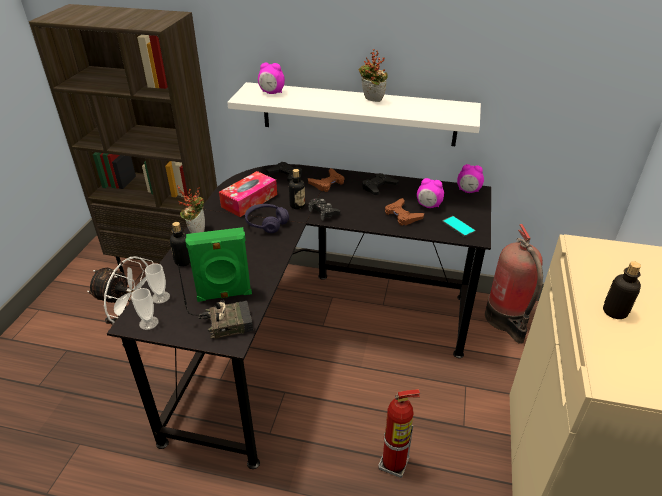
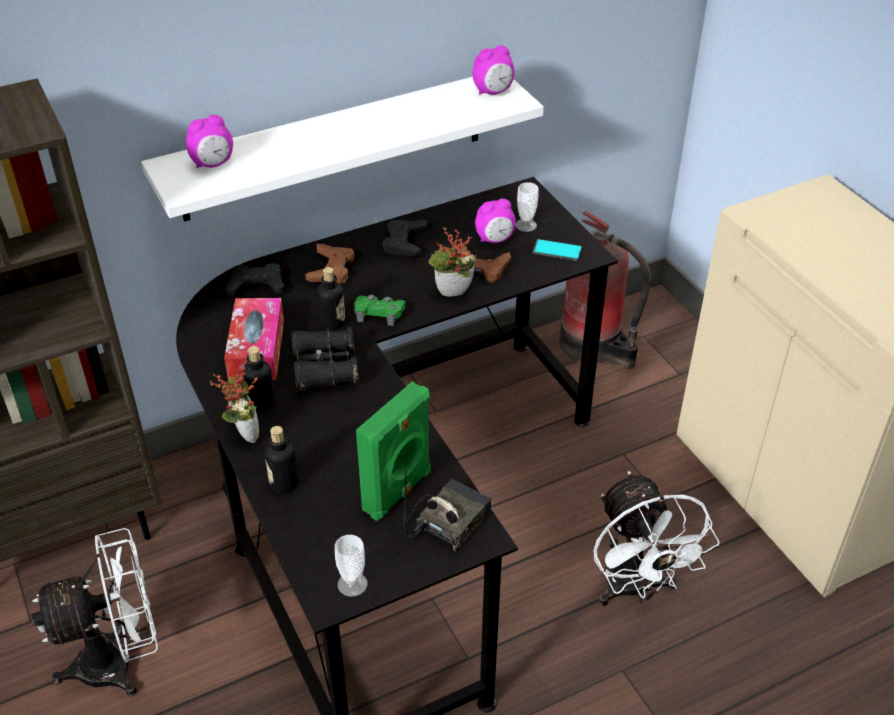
camera: 40 degrees left, 5 degrees up
cup [145,264,170,304] -> cup moved to [515,182,539,232]
purple headphones [245,204,289,233] -> black binoculars [291,327,359,392]
black game controller [308,198,340,220] -> green game controller [354,295,405,326]
potted plant [359,49,388,102] -> potted plant moved to [428,227,476,297]
fire extinguisher [378,389,420,478] -> white fan [594,471,720,607]
alarm clock [457,164,484,193] -> alarm clock moved to [472,45,515,95]
bottle [603,261,641,319] -> bottle moved to [243,346,275,411]

